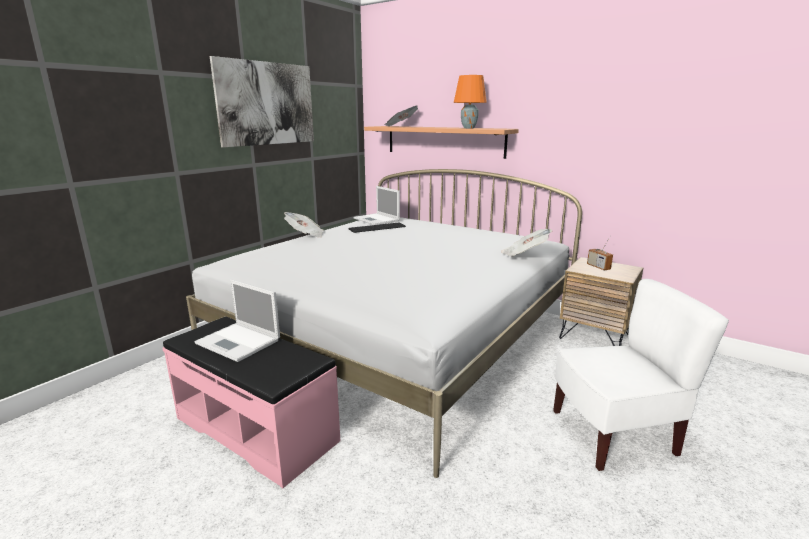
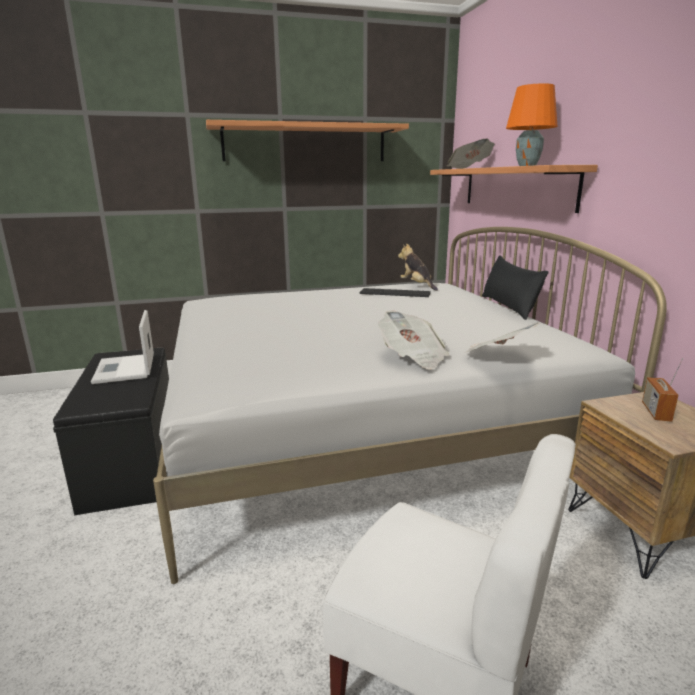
camera: 40 degrees right, 0 degrees up
pink bench [163,317,340,488] -> black bench [53,348,169,515]
picture [210,56,314,147] -> shelf [206,120,409,161]
newspaper [284,212,324,238] -> newspaper moved to [378,311,449,370]
laptop [354,186,400,225] -> plush toy [398,243,438,291]
none -> black pillow [482,255,548,320]

